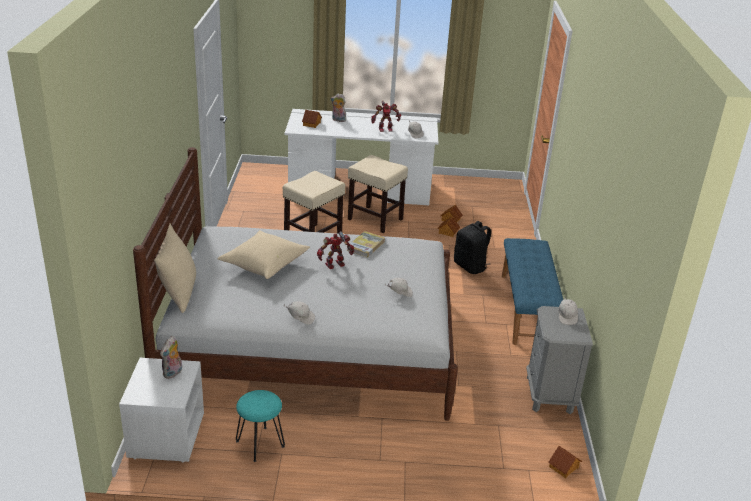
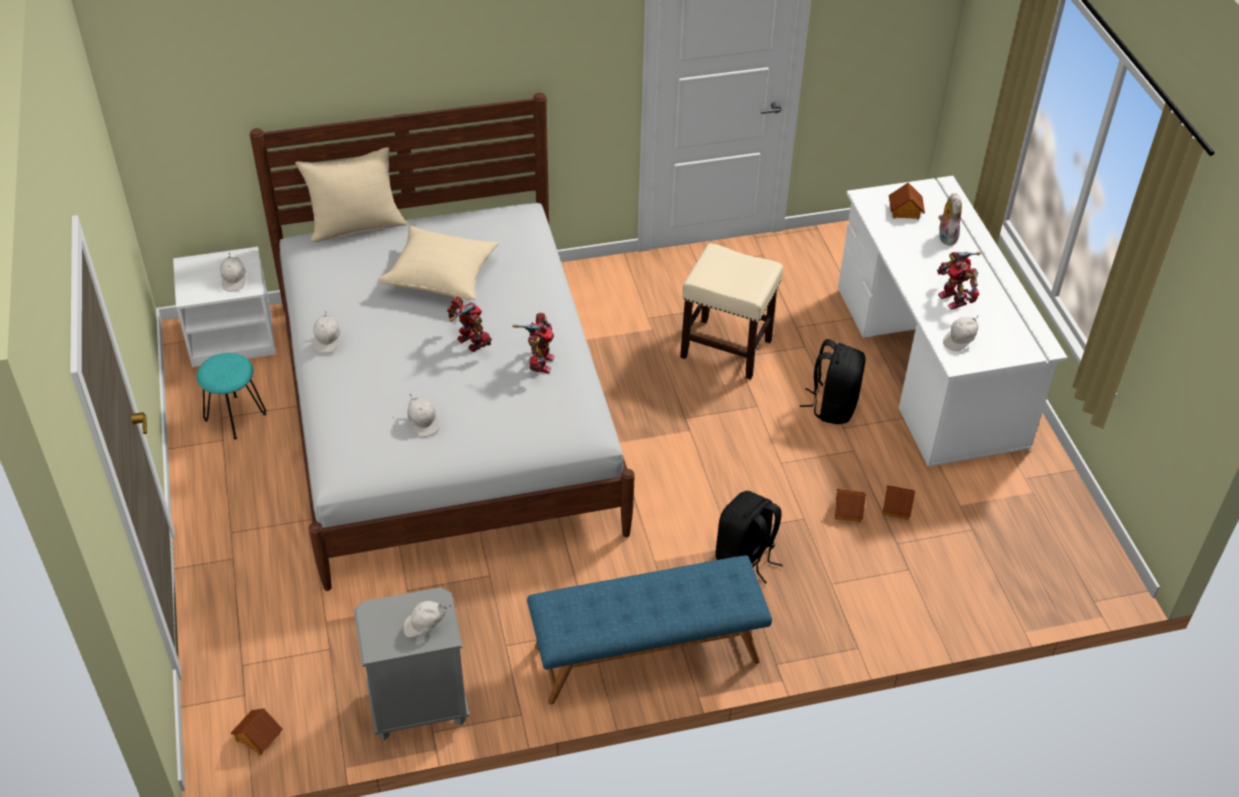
camera: 75 degrees right, 15 degrees up
plush toy [160,336,182,379] -> white cap [220,253,246,292]
book [347,231,385,258] -> toy robot [512,313,554,373]
beige stool [348,155,408,233] -> black backpack [800,339,866,424]

